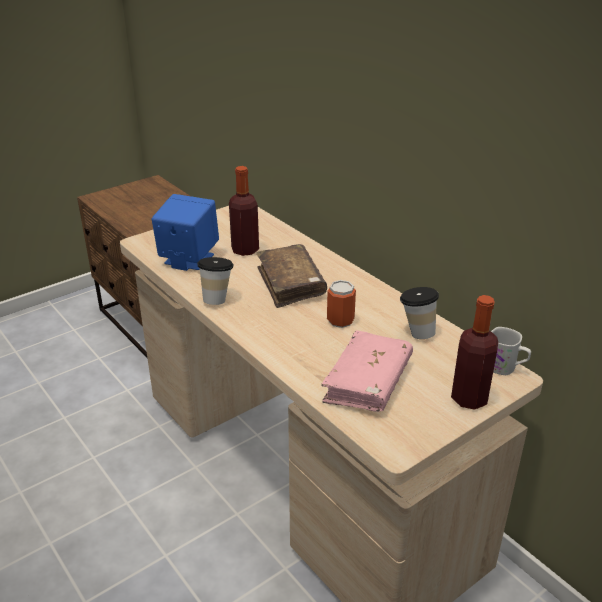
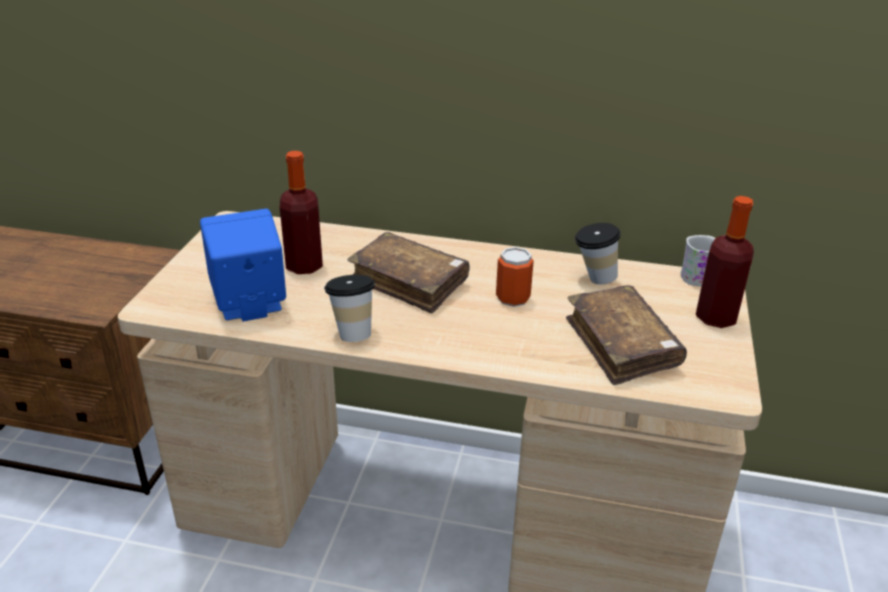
camera: 40 degrees left, 0 degrees up
pink book [321,331,413,412] -> brown book [566,285,687,385]

